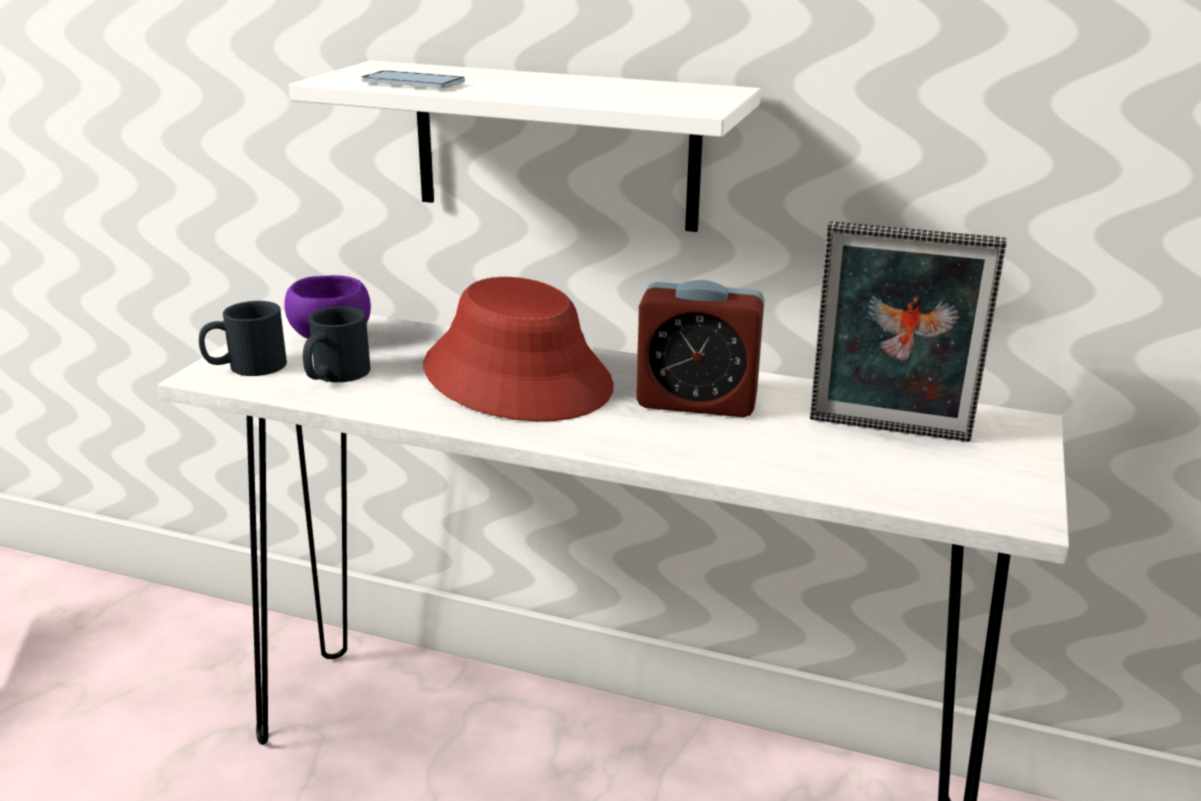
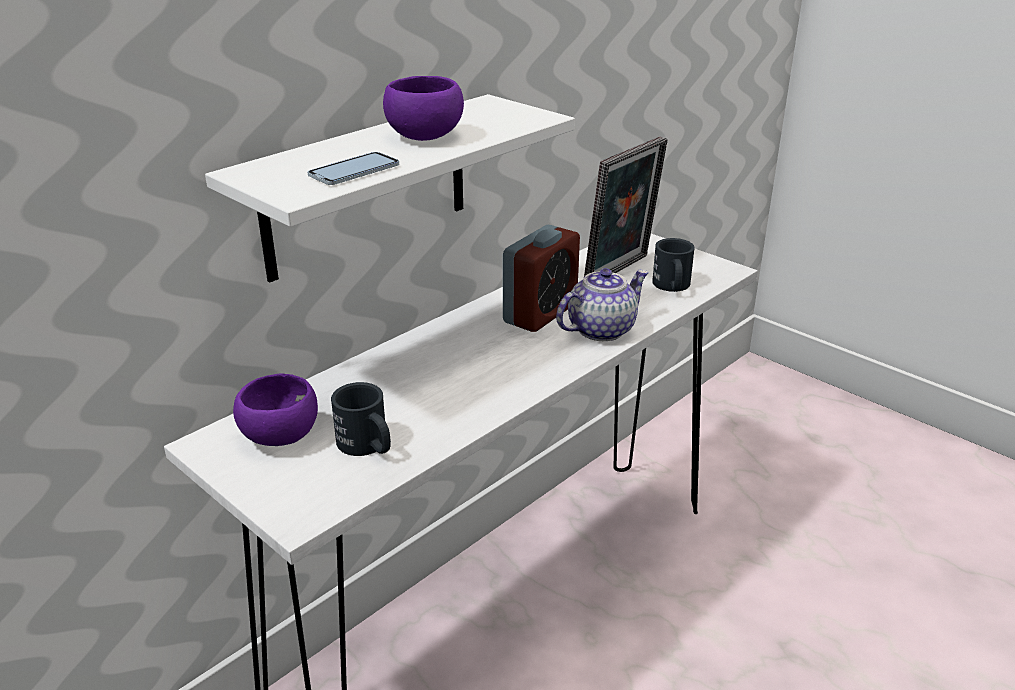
camera: 65 degrees left, 5 degrees up
black mug [199,301,287,376] -> black mug moved to [652,238,695,292]
red hat [423,277,614,421] -> none
none -> purple bowl [383,76,464,141]
none -> teapot [556,268,649,341]

